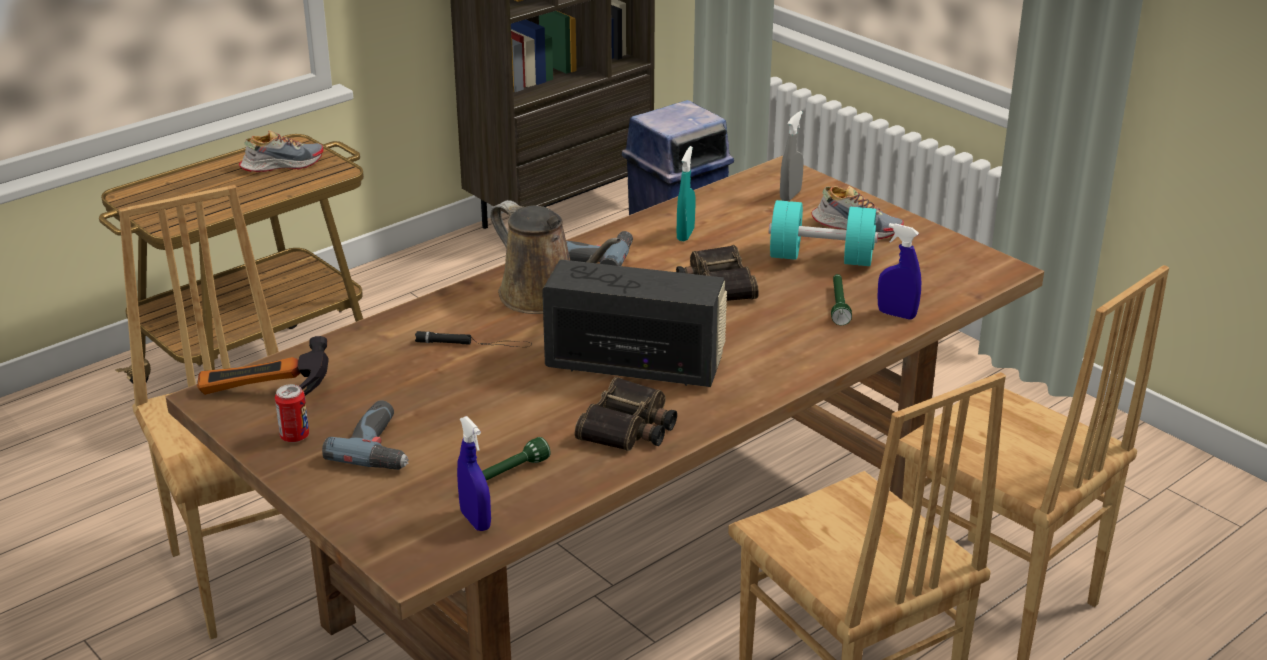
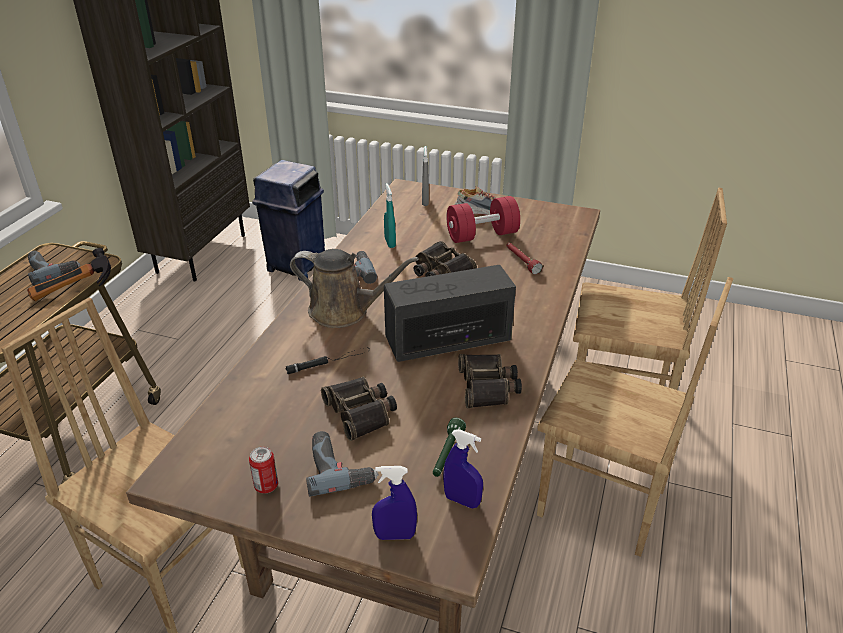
camera: 30 degrees left, 5 degrees up
hammer [197,336,329,396] -> hammer moved to [27,248,111,301]
shoe [239,130,323,172] -> power drill [28,251,80,285]
turquoise dumbbell [769,200,878,266] -> red dumbbell [446,196,520,243]
green flashlight [831,274,852,325] -> red flashlight [507,243,543,274]
blue spray bottle [877,223,921,320] -> blue spray bottle moved to [372,466,417,540]
none -> binoculars [321,376,397,441]

